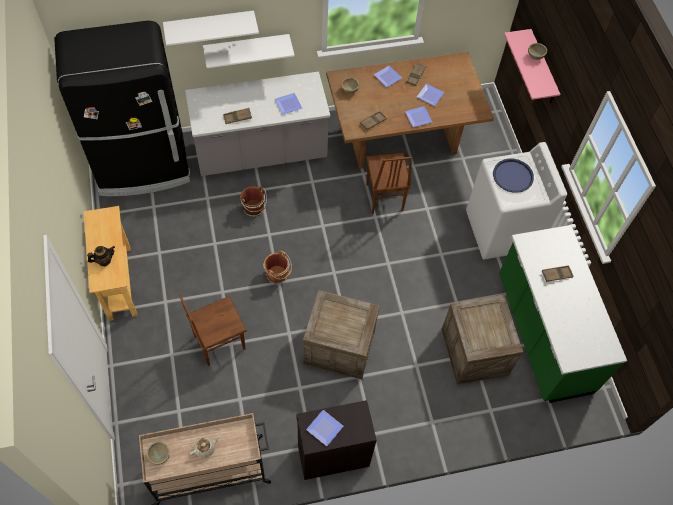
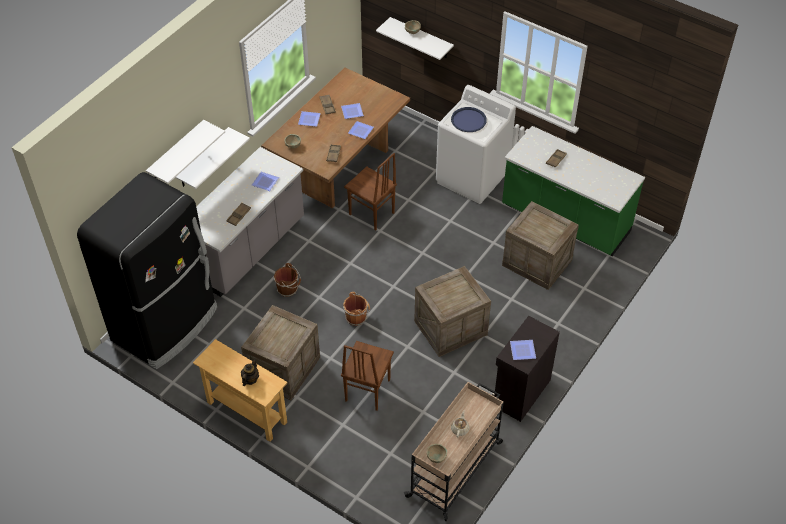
camera: 40 degrees left, 10 degrees down
pink shelf [504,29,560,103] -> white shelf [376,17,454,60]
none -> crate [241,305,320,400]

